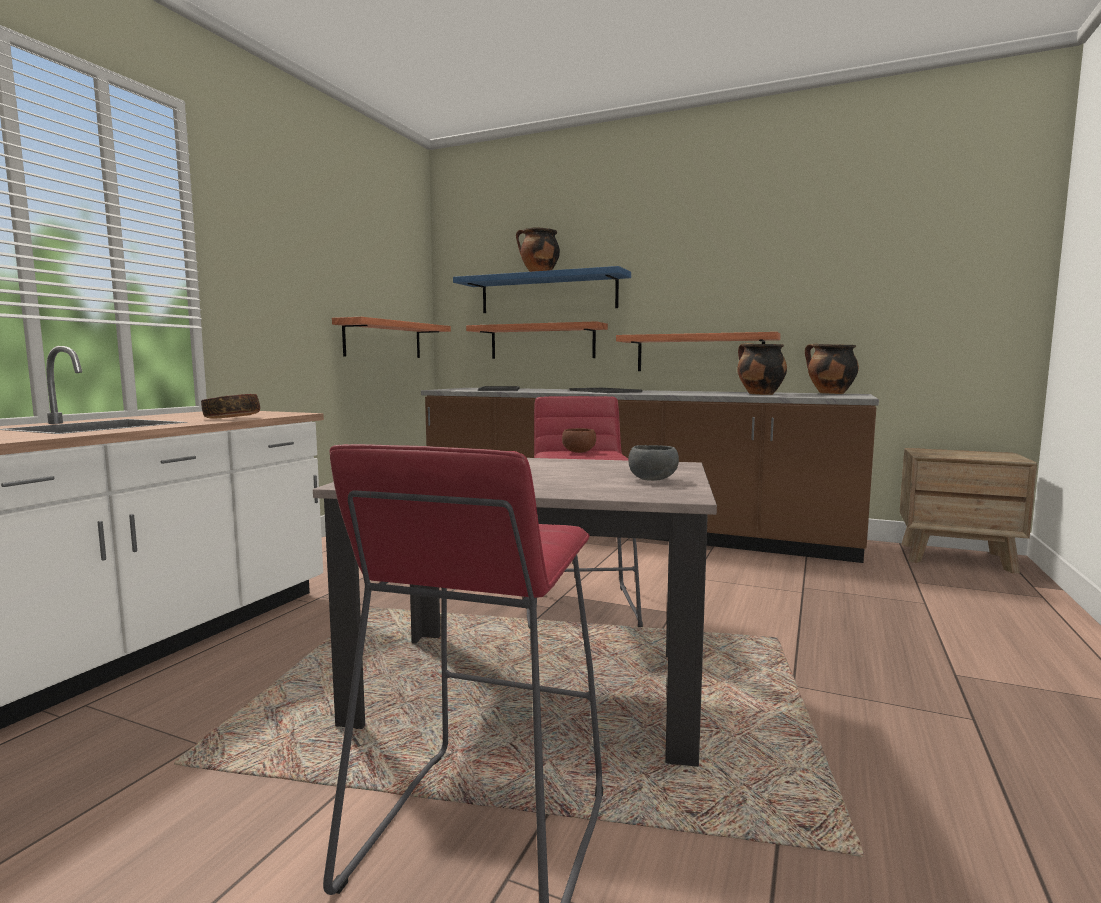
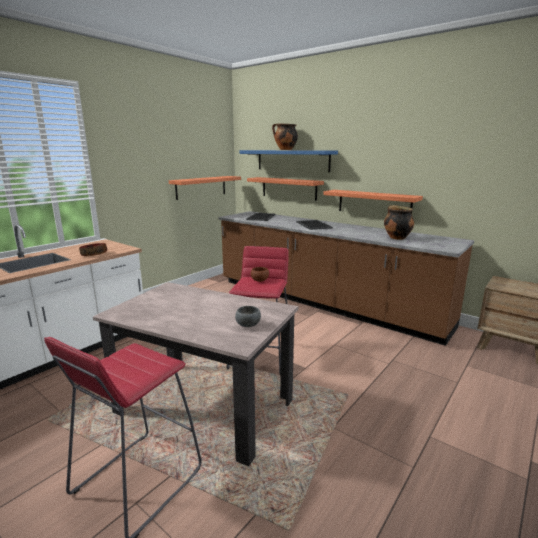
camera: 15 degrees right, 10 degrees up
cooking pot [805,343,859,394] -> none

